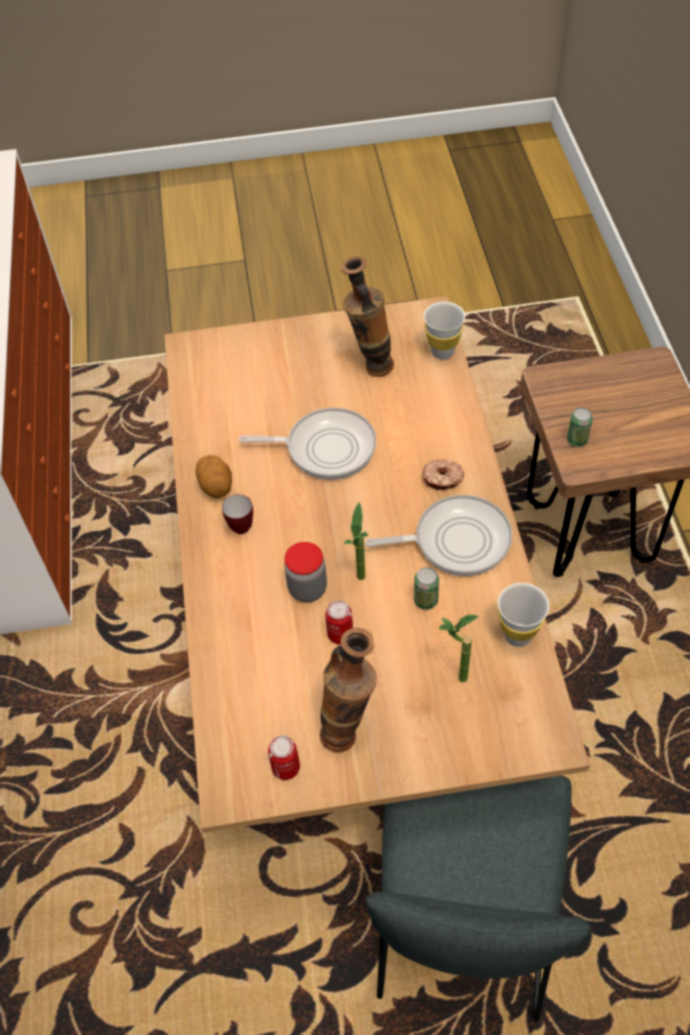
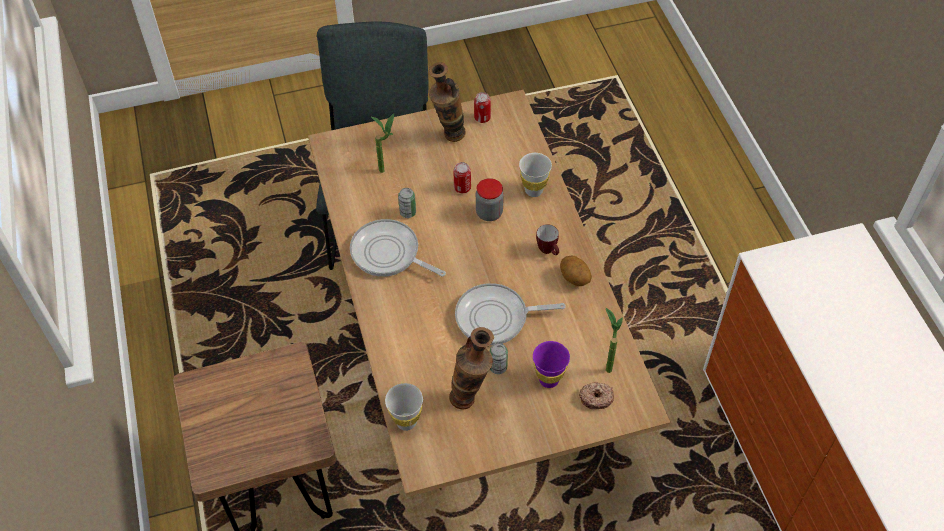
camera: 170 degrees right, 0 degrees up
potted plant [344,502,368,580] -> potted plant moved to [605,307,623,373]
frying pan [365,495,512,576] -> frying pan turned 45 degrees clockwise [350,219,446,277]
donut [422,459,464,490] -> donut moved to [579,383,614,409]
white cup [498,583,549,647] -> white cup moved to [519,153,552,197]
can [567,407,593,447] -> can moved to [489,343,508,374]
none -> purple cup [533,341,570,388]

